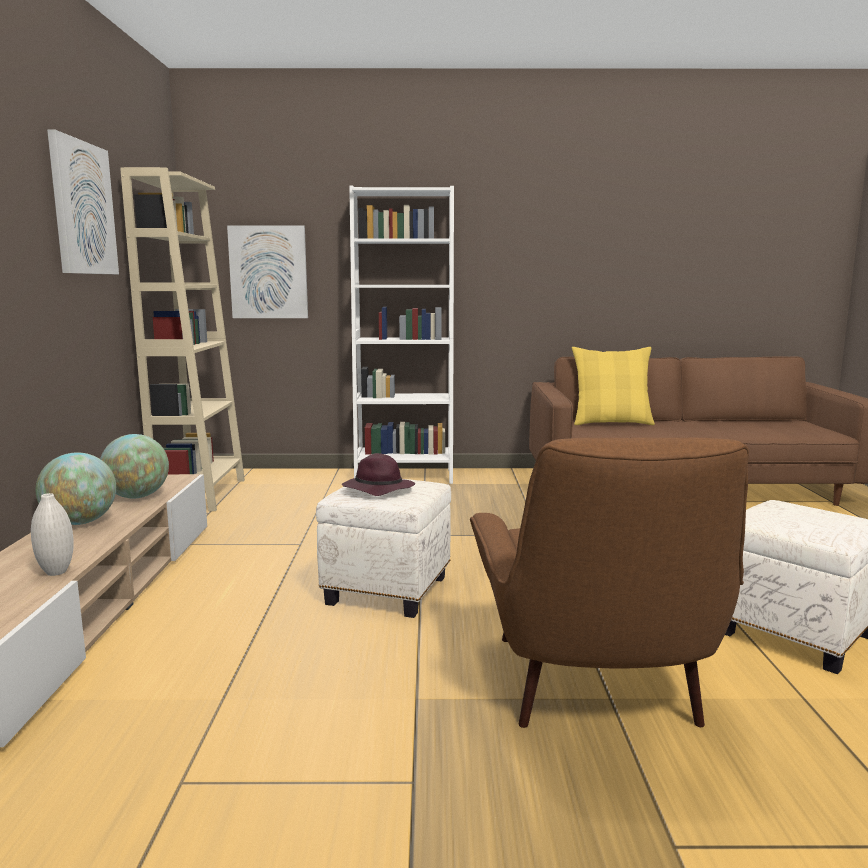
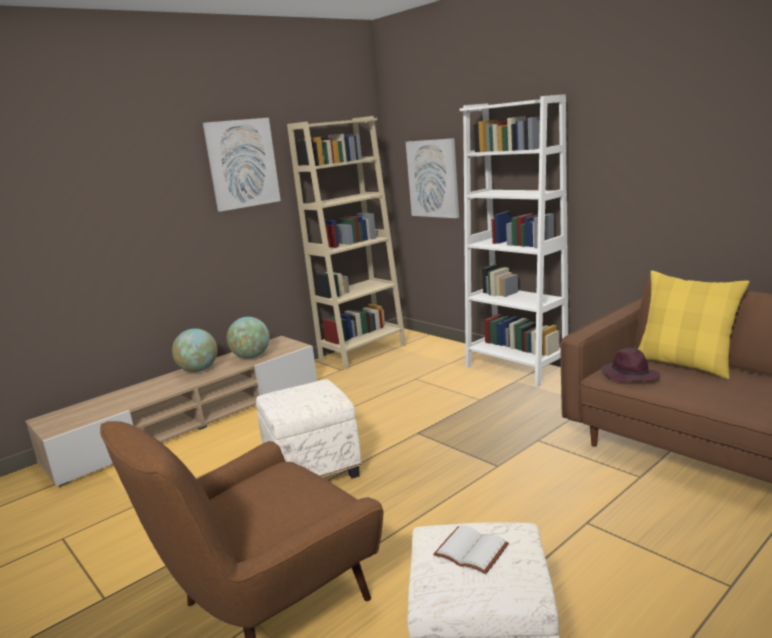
camera: 50 degrees right, 5 degrees up
white vase [31,493,74,576] -> none
purple hat [342,453,415,496] -> purple hat moved to [601,348,660,382]
none -> white book [433,525,509,574]

